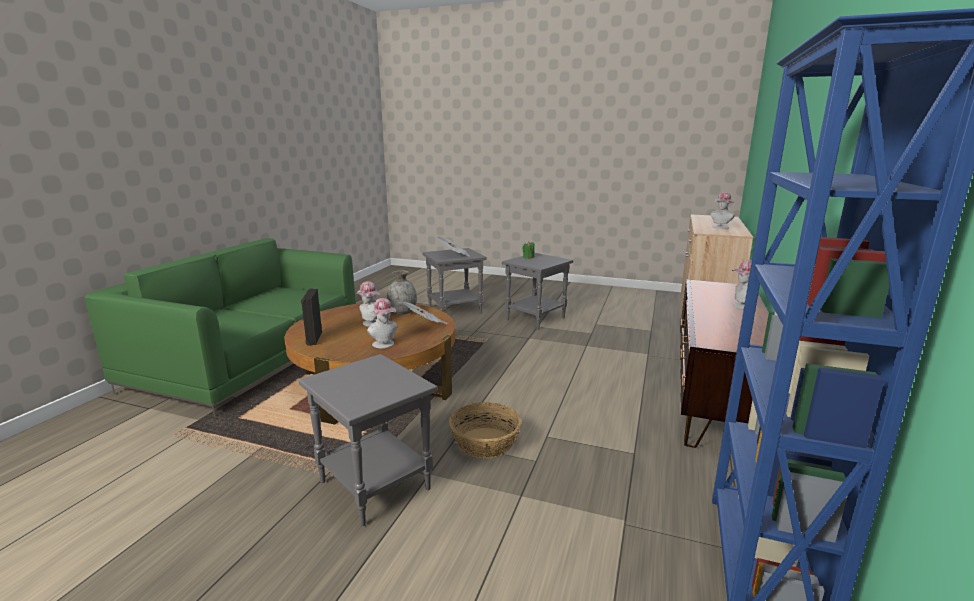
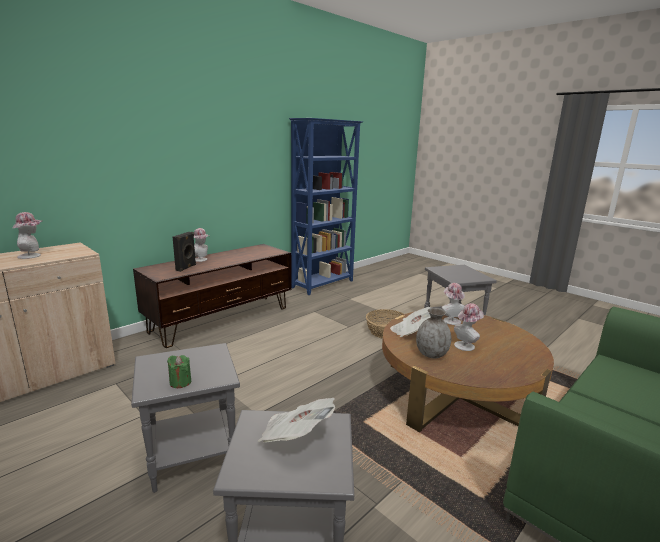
camera: 155 degrees left, 0 degrees up
black speaker [301,288,322,346] -> black speaker moved to [173,232,196,272]

